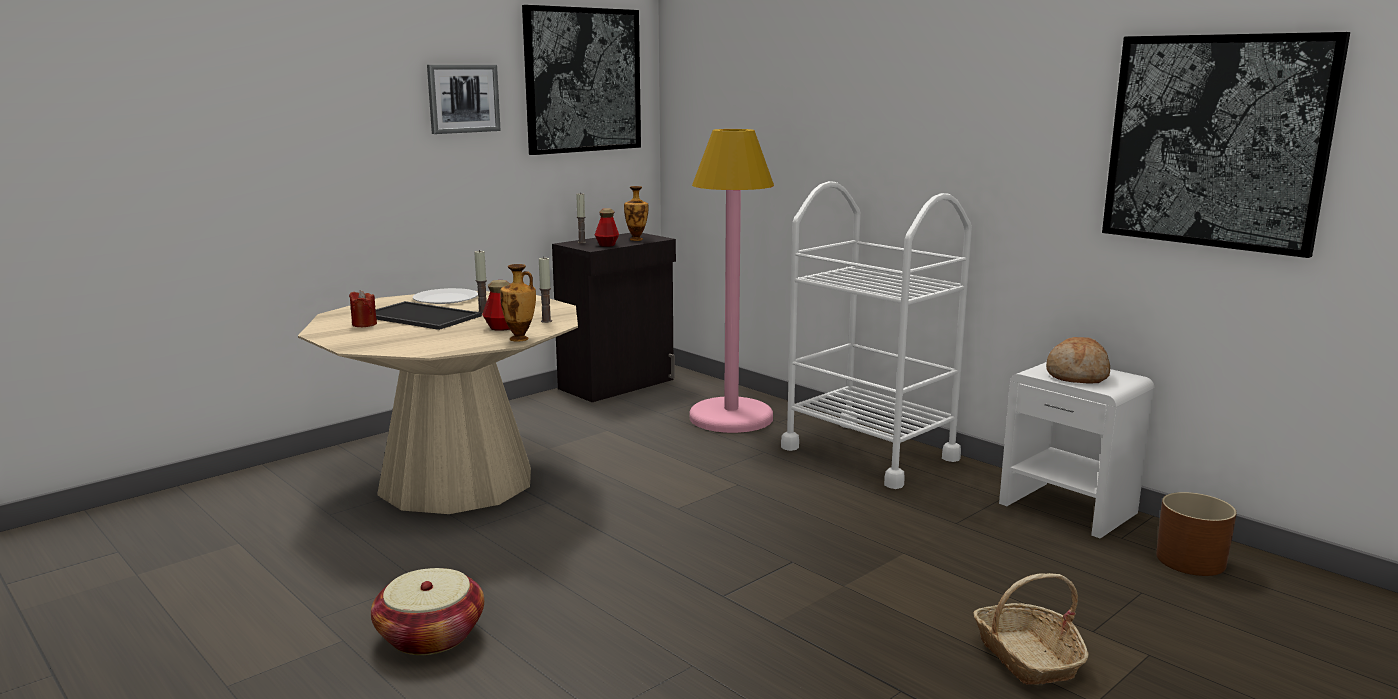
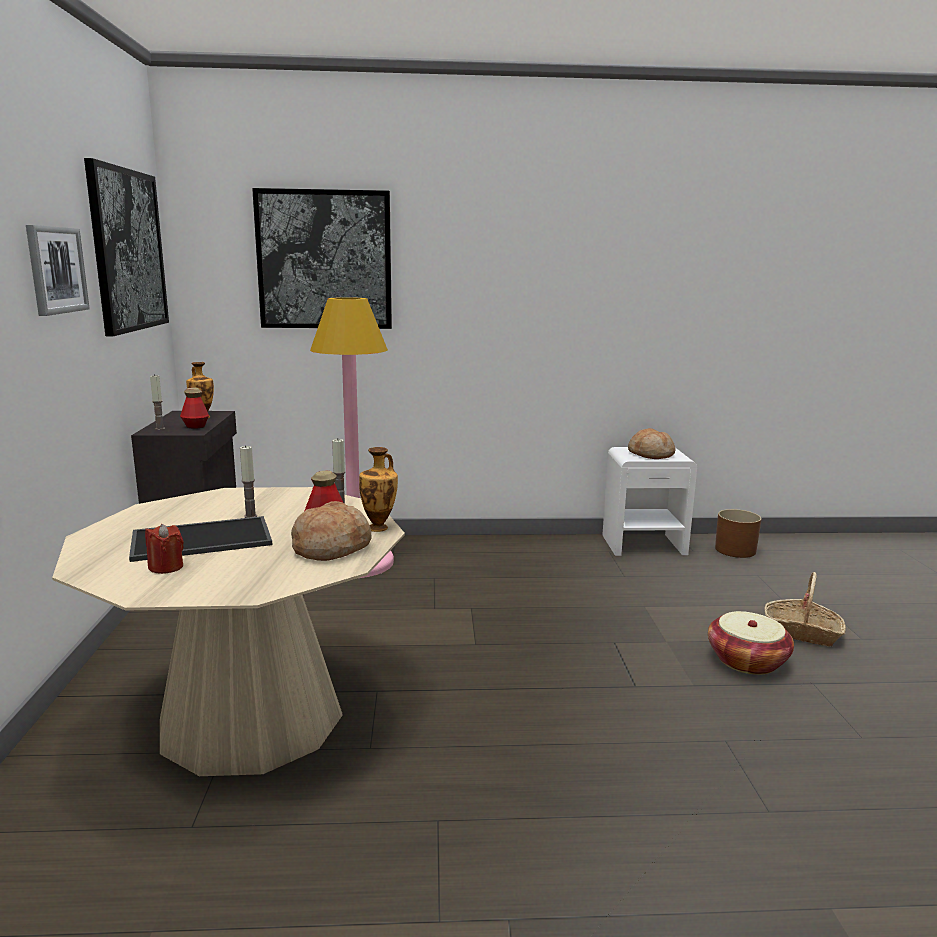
camera: 50 degrees left, 0 degrees up
basket [371,568,484,655] -> basket moved to [708,611,794,675]
white plate [413,288,478,304] -> none
white cart [781,181,972,489] -> none
picture [1102,32,1350,258] -> picture moved to [252,188,392,329]
none -> bread [291,501,372,561]

